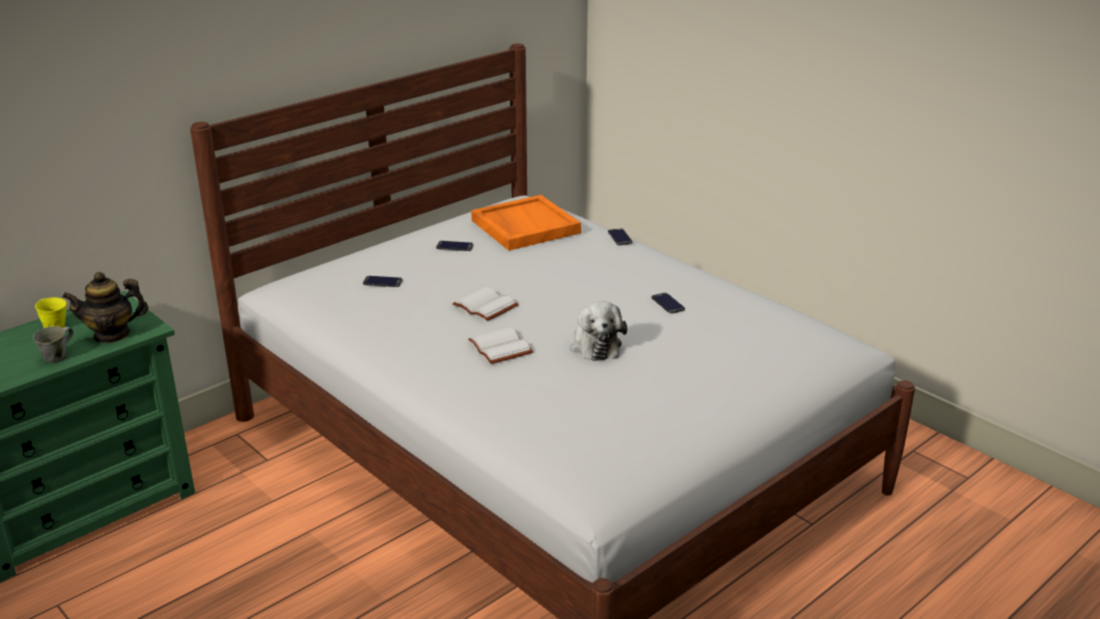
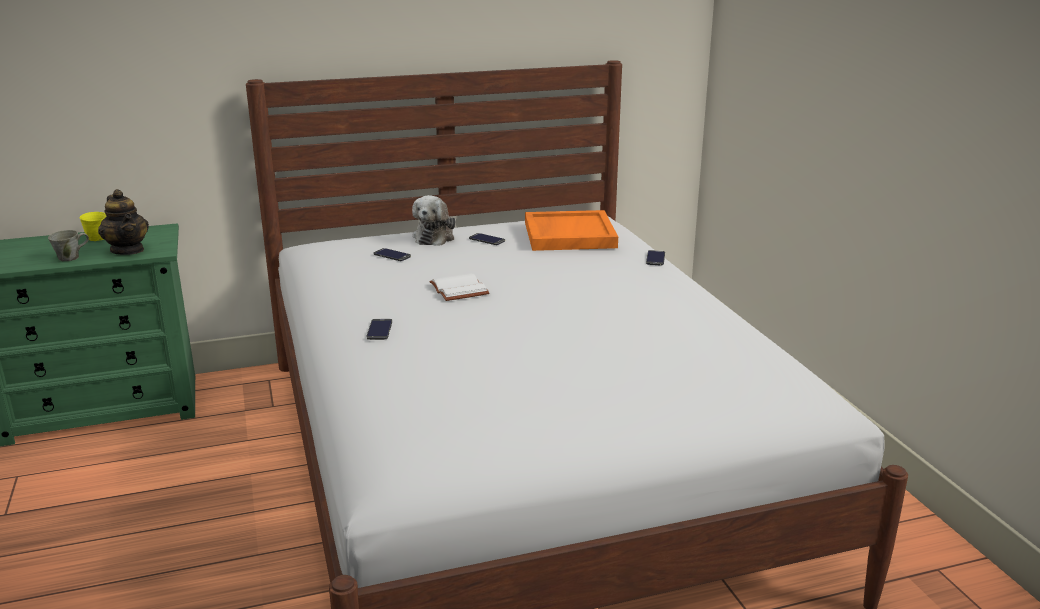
camera: 25 degrees right, 5 degrees down
teapot [62,272,149,343] -> teapot turned 135 degrees counterclockwise [98,189,149,255]
white book [468,327,533,364] -> none
plush toy [571,301,627,361] -> plush toy moved to [412,195,456,246]
phone [652,293,685,314] -> phone moved to [367,319,392,340]

